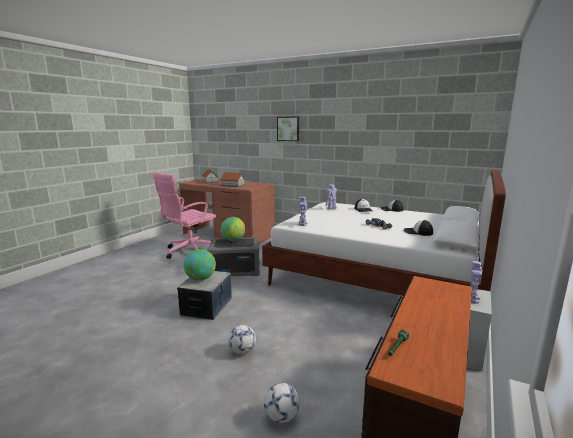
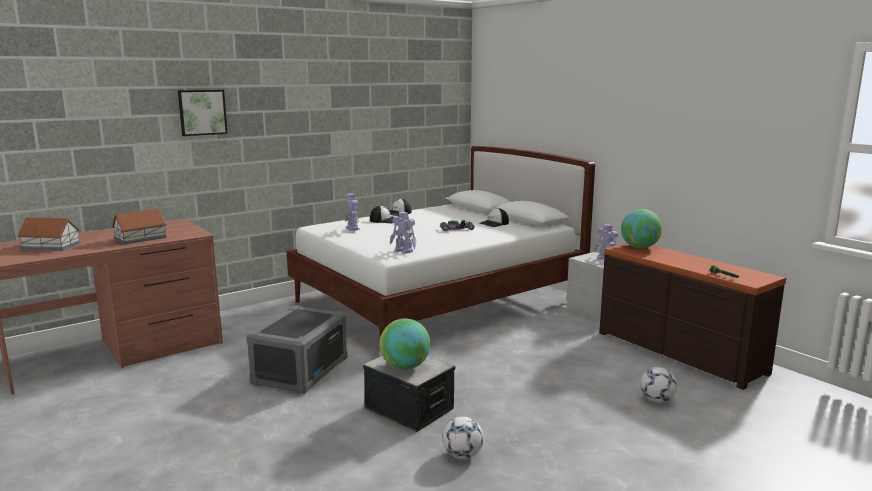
camera: 65 degrees left, 0 degrees up
pink office chair [153,172,216,259] -> none
globe [221,217,245,241] -> globe moved to [621,209,662,248]
football [228,325,256,354] -> football moved to [442,416,484,459]

